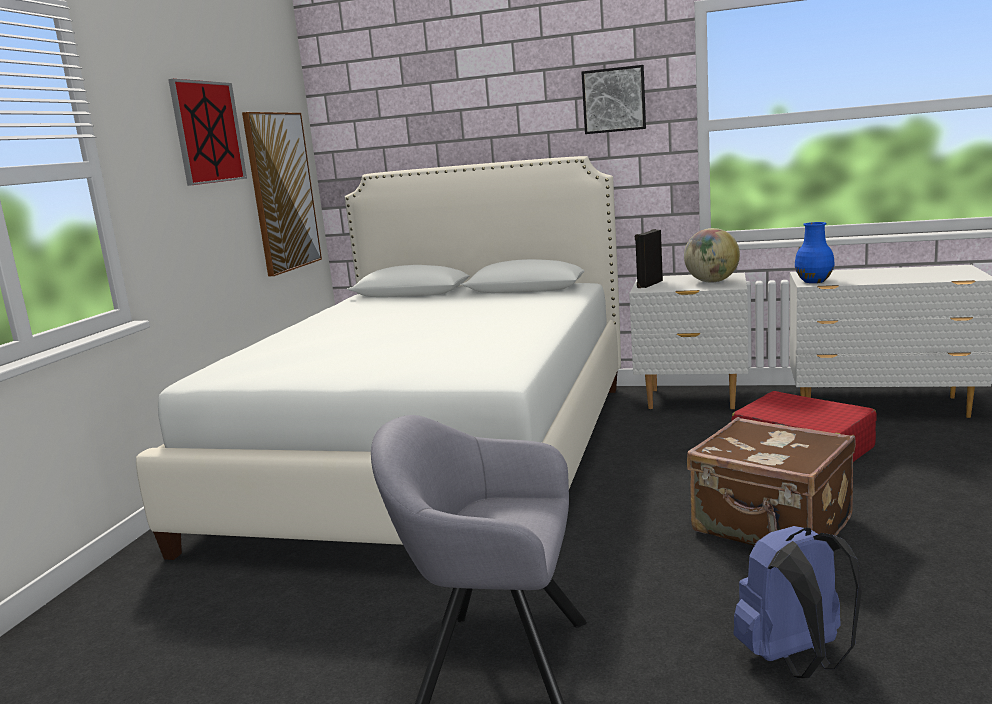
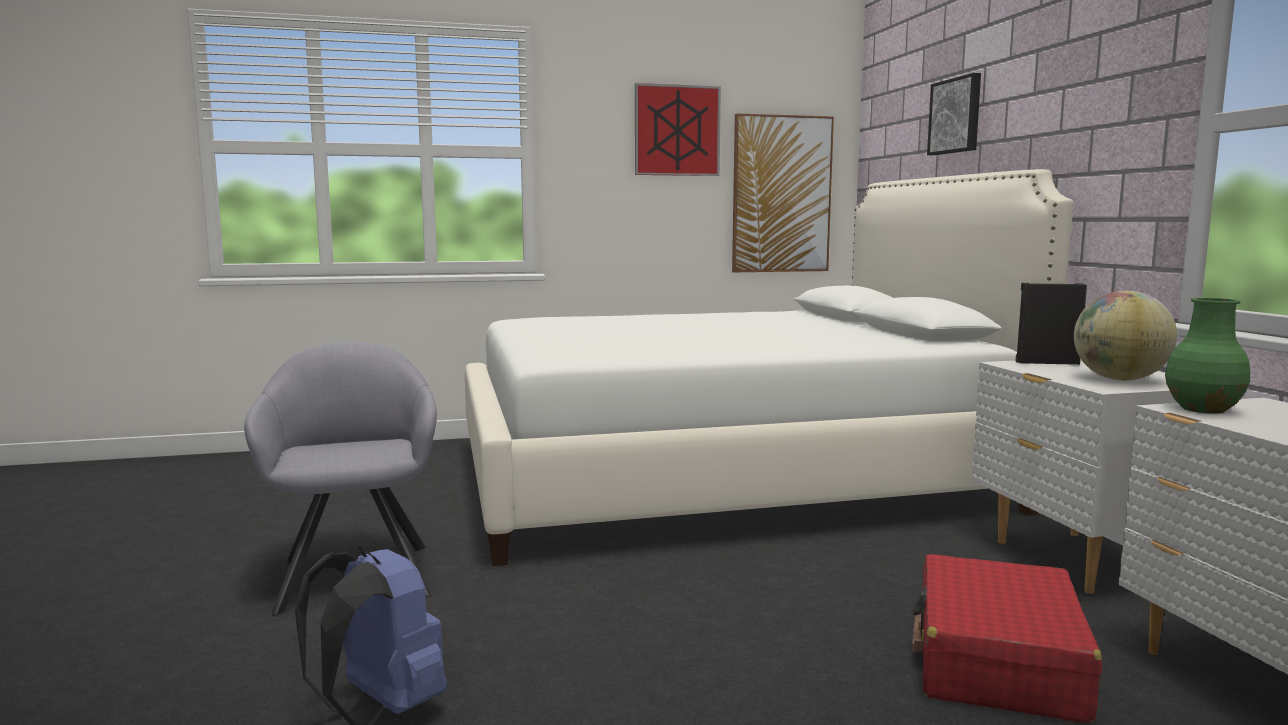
camera: 60 degrees right, 5 degrees down
picture [581,65,646,134] -> picture moved to [927,73,981,155]
brown suitcase [687,417,856,546] -> none
blue vase [795,222,835,283] -> green vase [1165,298,1250,414]

